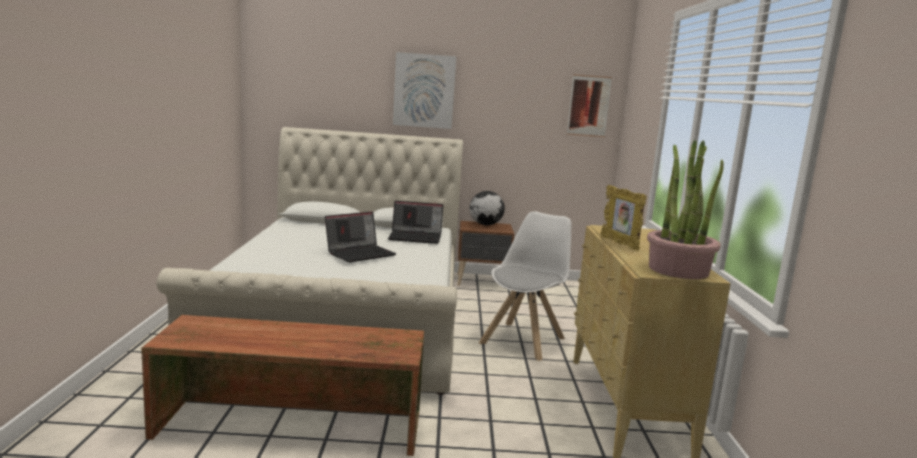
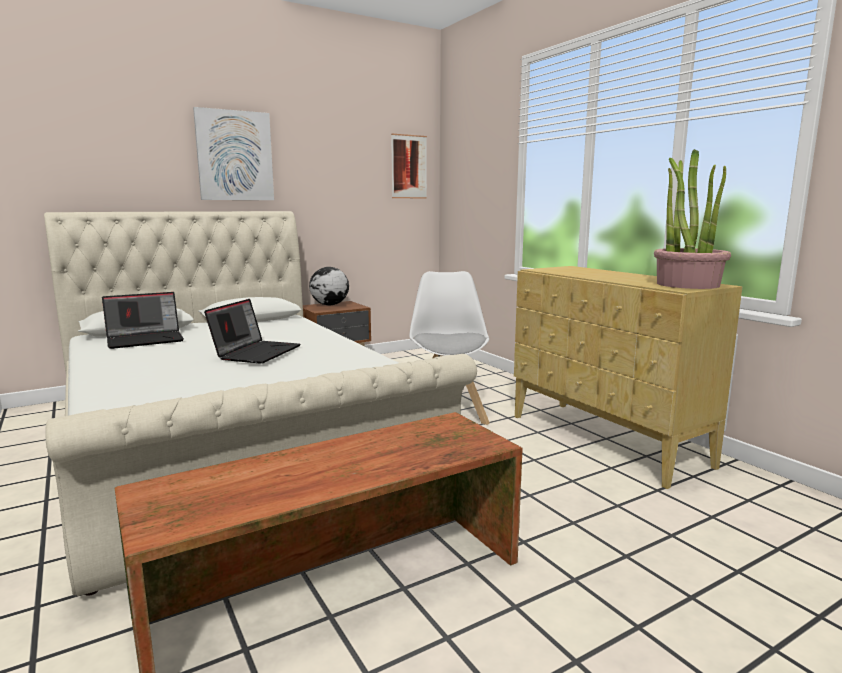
camera: 30 degrees left, 0 degrees up
laptop [388,201,443,244] -> laptop moved to [102,292,184,349]
picture frame [601,185,647,251] -> none

